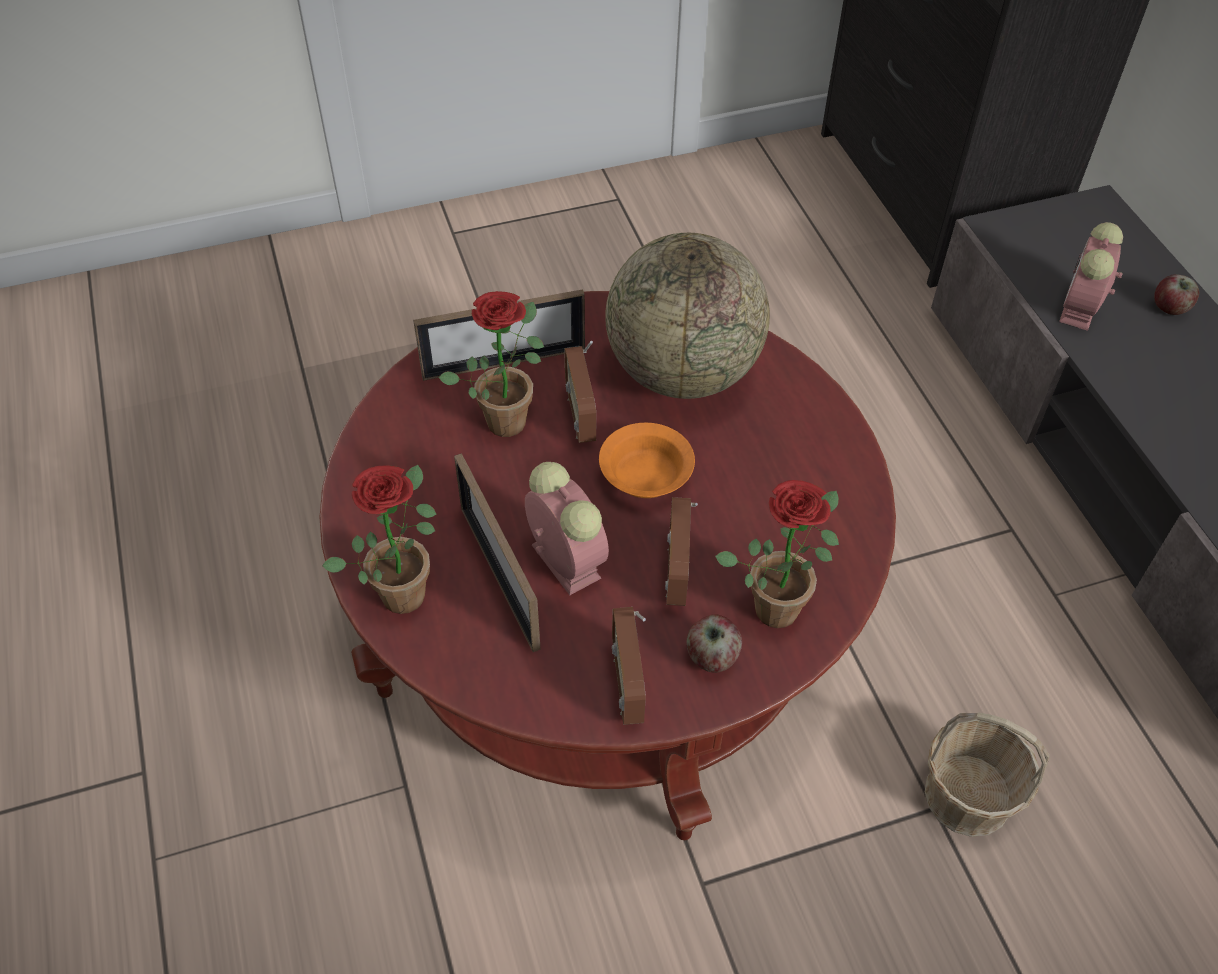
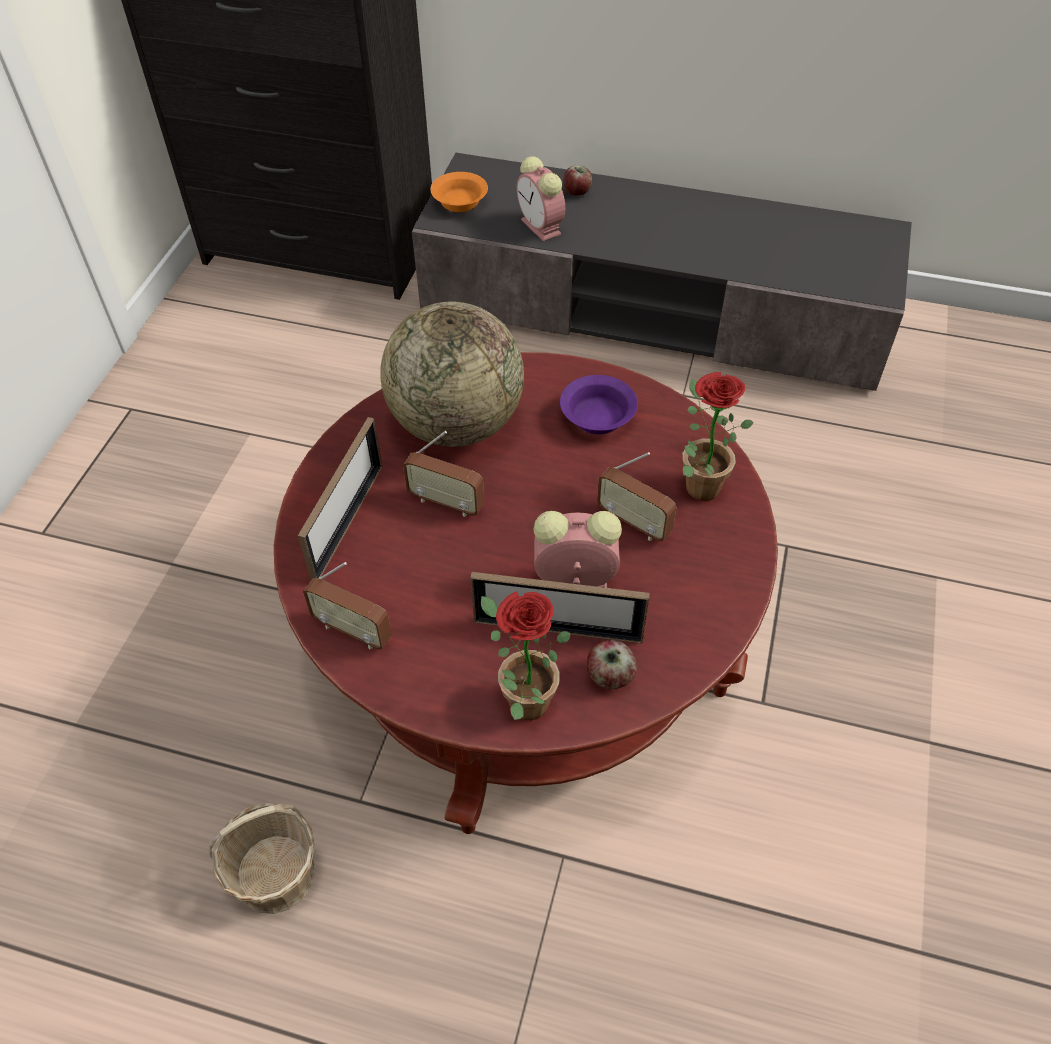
camera: 55 degrees left, 0 degrees up
potted plant [438,291,544,437] -> none
orange bowl [599,423,695,498] -> orange bowl moved to [430,172,488,212]
radio [612,607,646,725] -> radio moved to [303,562,392,649]
apple [687,615,742,673] -> apple moved to [587,640,637,690]
basket [925,712,1049,837] -> basket moved to [209,803,316,914]
none -> purple bowl [560,375,638,434]

